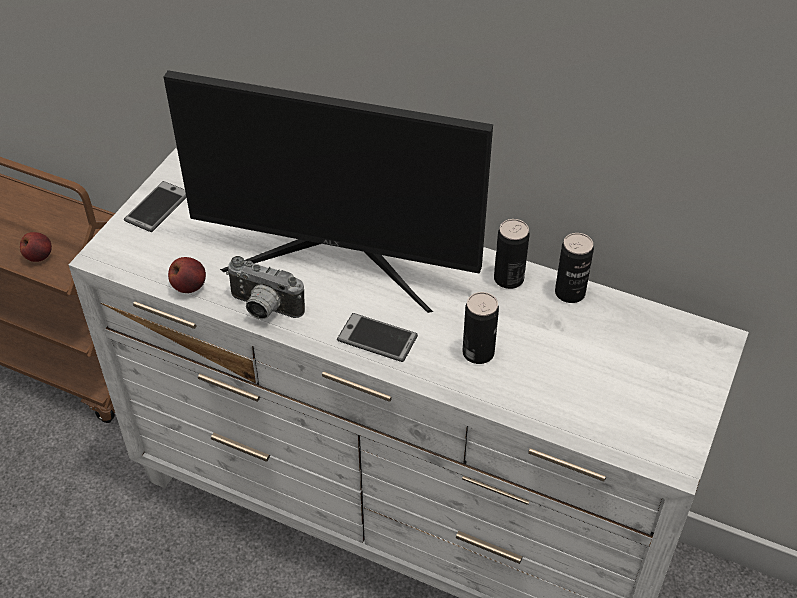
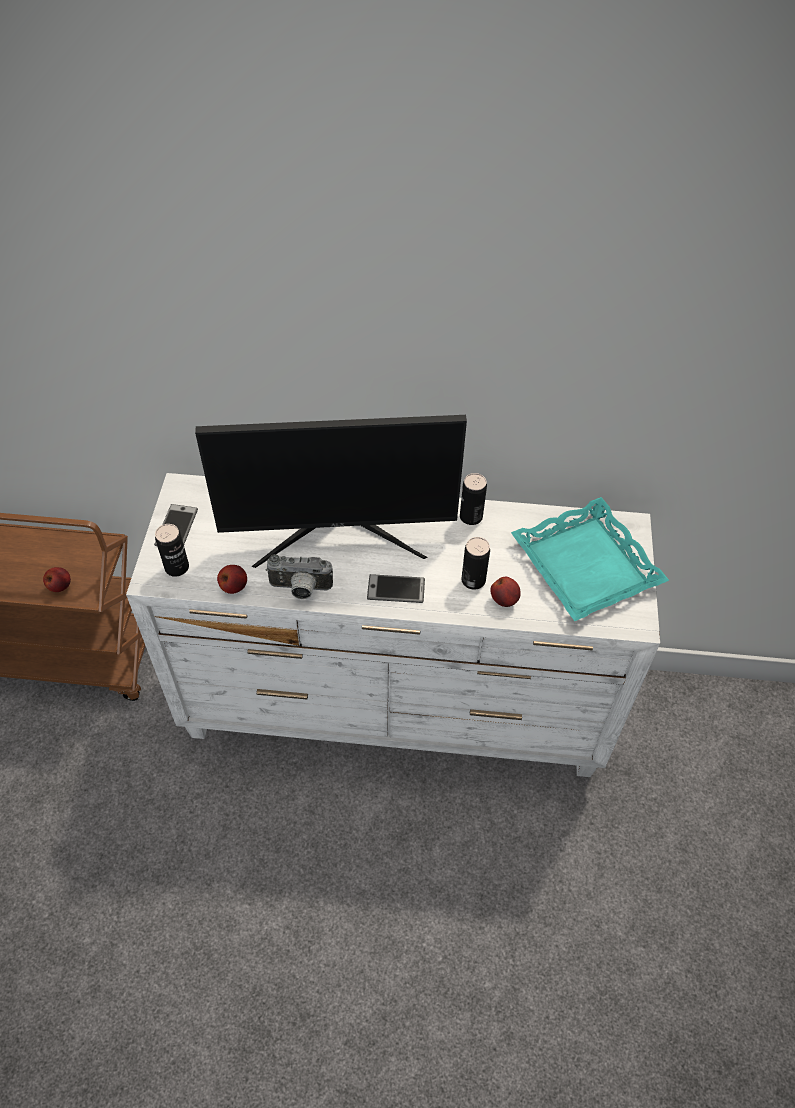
camera: 20 degrees left, 5 degrees up
can [555,233,594,303] -> can moved to [155,524,189,577]
none -> apple [490,577,521,607]
none -> turquoise tray [511,497,669,621]

